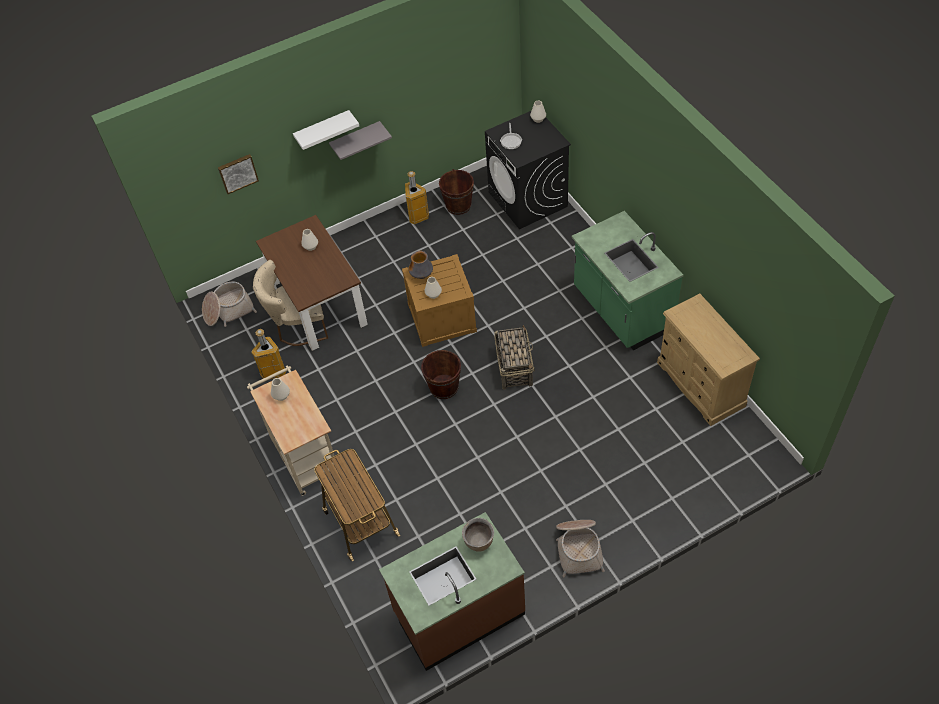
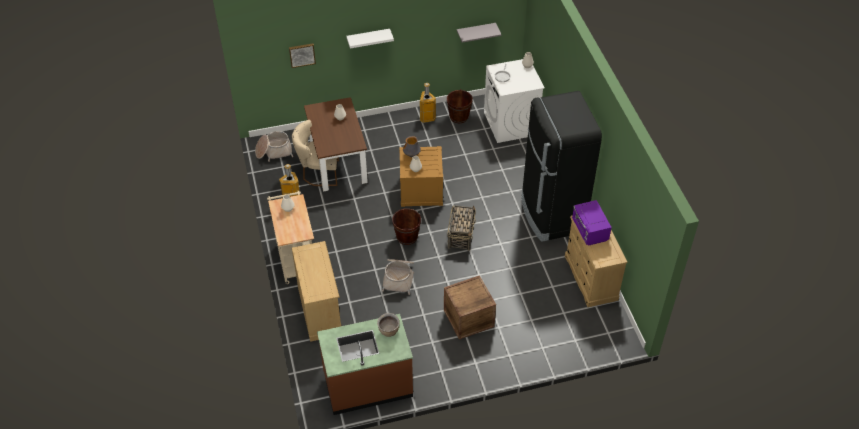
camera: 10 degrees right, 5 degrees down
cart [314,449,400,561] -> beige dresser [292,241,341,342]
grey shelf [329,121,392,160] -> grey shelf moved to [457,23,502,43]
black washing machine [485,111,571,229] -> white washing machine [484,59,545,143]
basket [556,520,605,577] -> basket moved to [382,259,414,295]
green counter [572,211,683,350] -> black fridge [521,91,602,242]
none -> crate [444,275,496,339]
none -> purple microwave [572,200,612,245]

